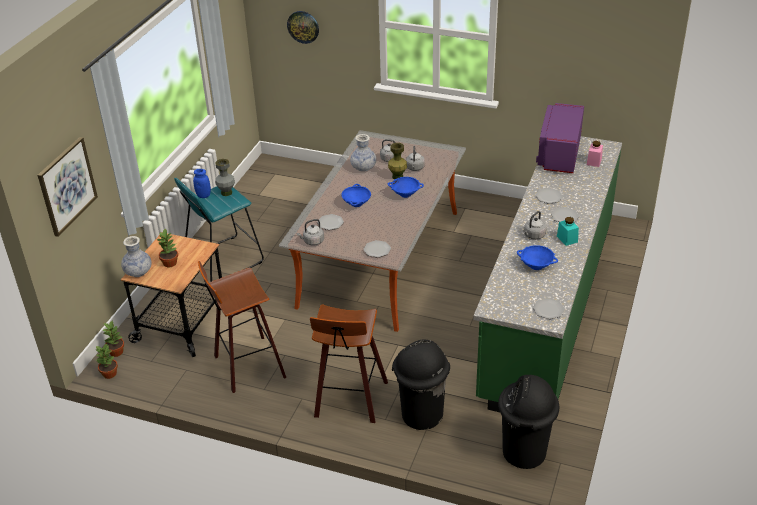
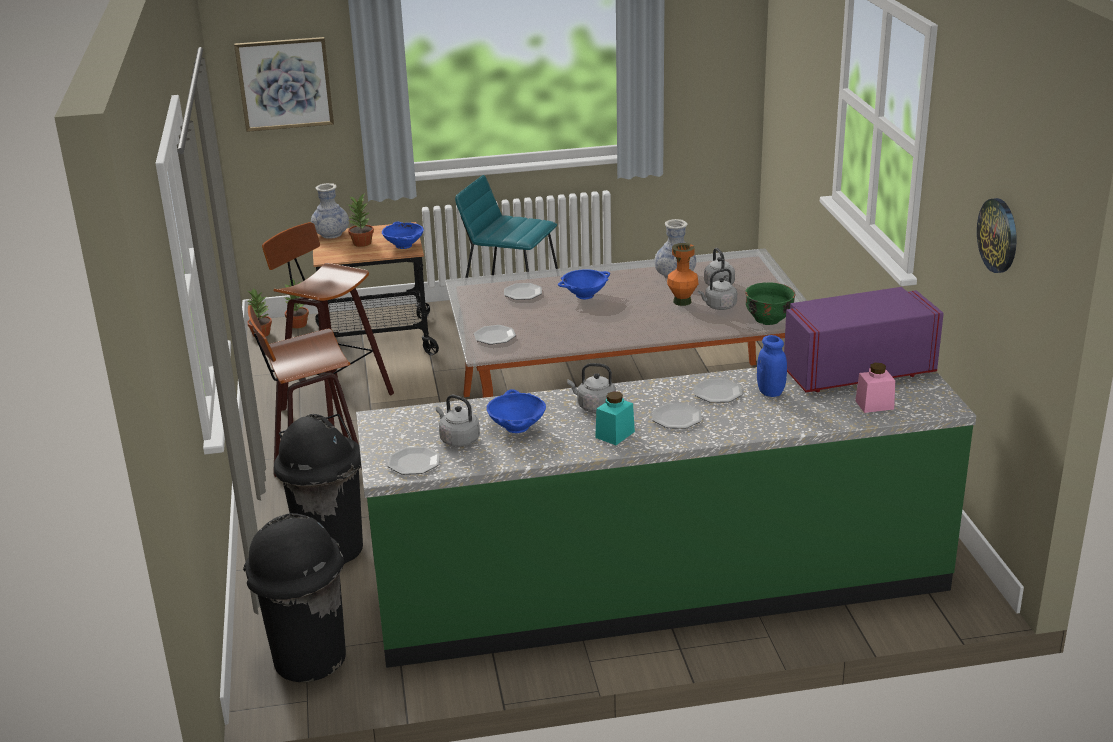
camera: 60 degrees right, 10 degrees down
blue jar [193,169,211,198] -> blue jar moved to [757,335,787,397]
grey vase [215,159,235,196] -> none
wall clock [287,11,319,44] -> wall clock moved to [977,198,1017,273]
grey kettle [297,219,324,246] -> grey kettle moved to [436,395,480,447]
blue bowl [387,177,424,198] -> blue bowl moved to [382,221,424,249]
green vase [388,143,407,179] -> orange vase [667,243,698,306]
none -> green bowl [745,282,795,325]

